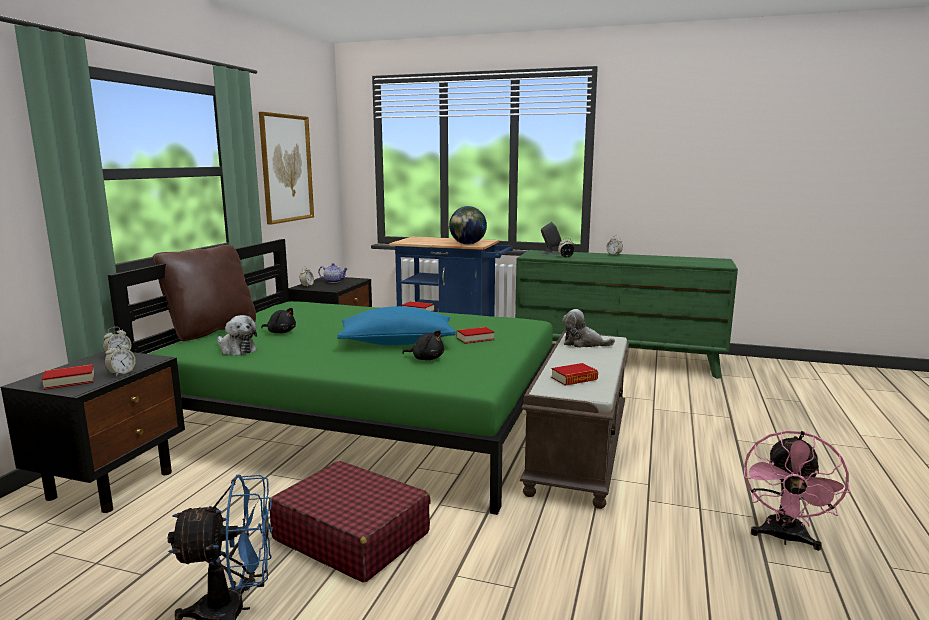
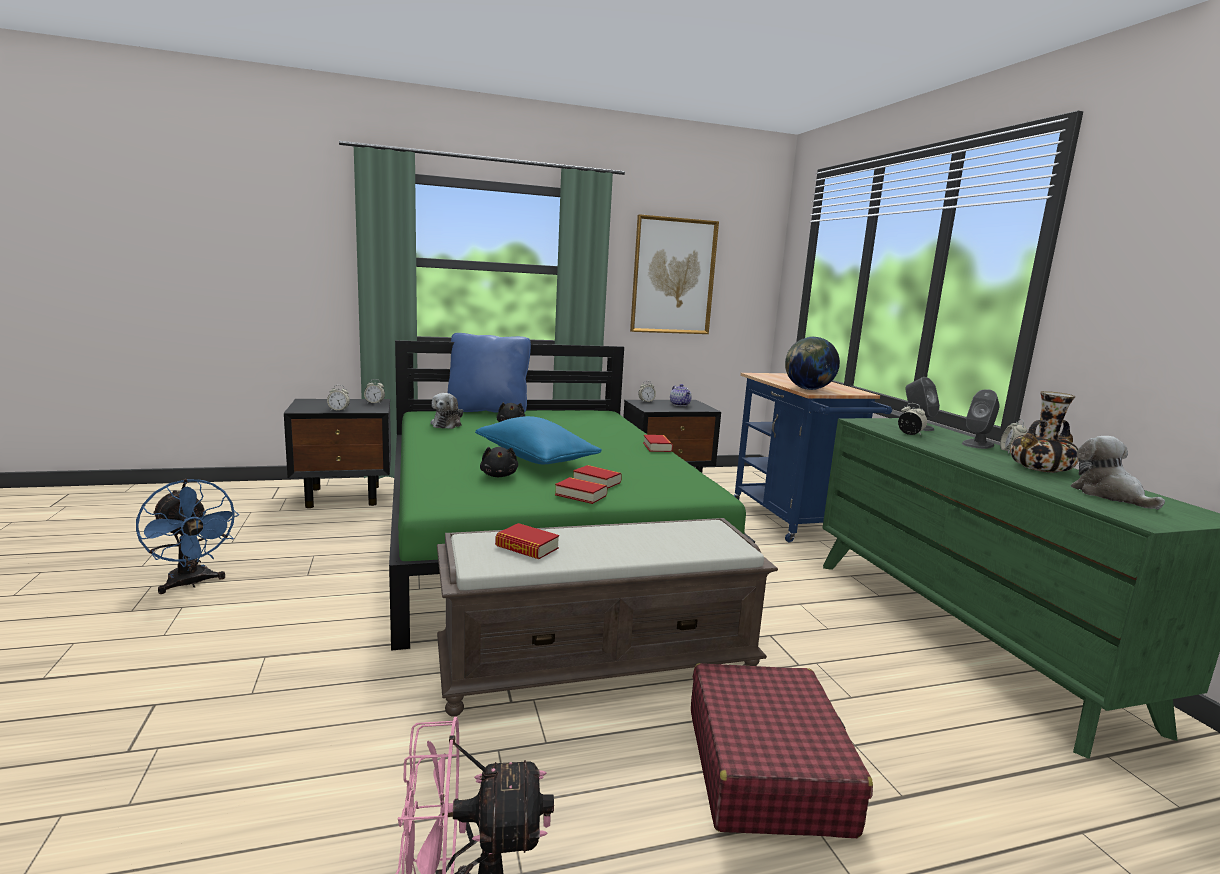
camera: 55 degrees right, 0 degrees up
book [42,364,94,390] -> book moved to [555,477,608,504]
brown pillow [153,245,256,341] -> blue pillow [448,333,531,413]
red suitcase [268,461,431,583] -> red suitcase moved to [691,663,873,838]
plush toy [562,309,615,348] -> plush toy moved to [1070,436,1165,510]
none -> grey speaker [962,389,1000,449]
none -> vase [1010,391,1079,473]

